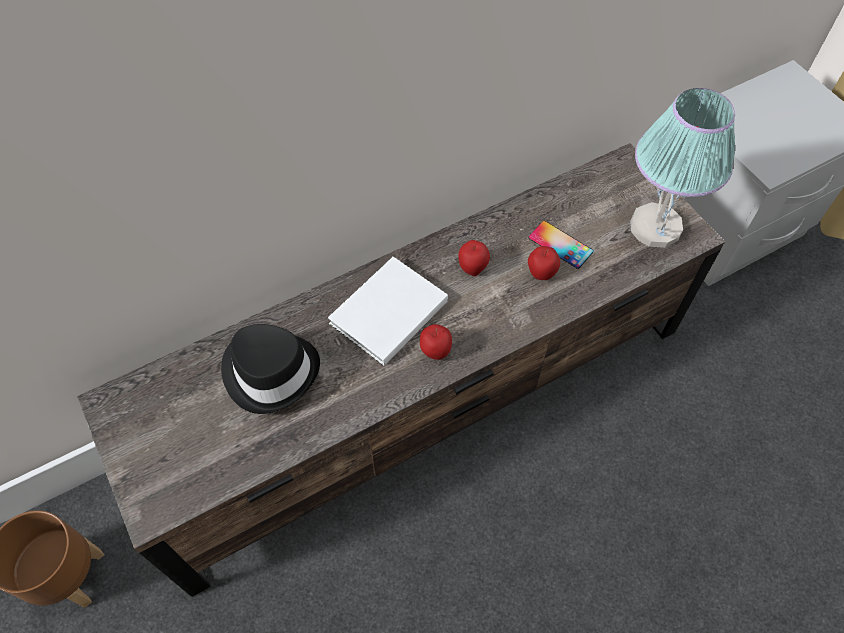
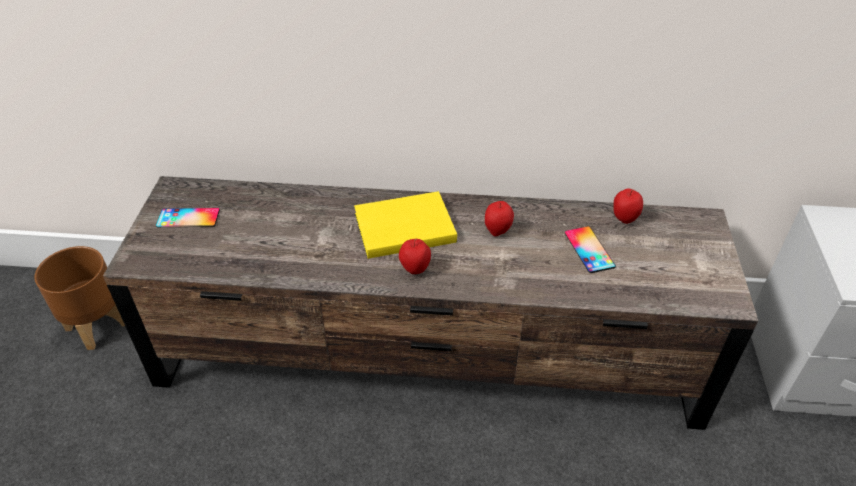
camera: 35 degrees right, 15 degrees down
black hat [221,324,320,414] -> none
white book [328,257,448,366] -> yellow book [354,191,457,259]
apple [528,246,560,280] -> apple moved to [614,188,643,224]
table lamp [630,88,735,248] -> none
none -> phone [156,208,220,227]

